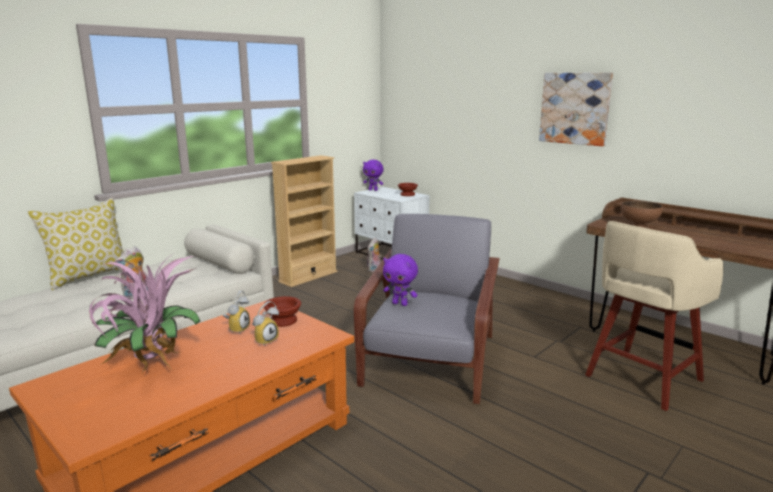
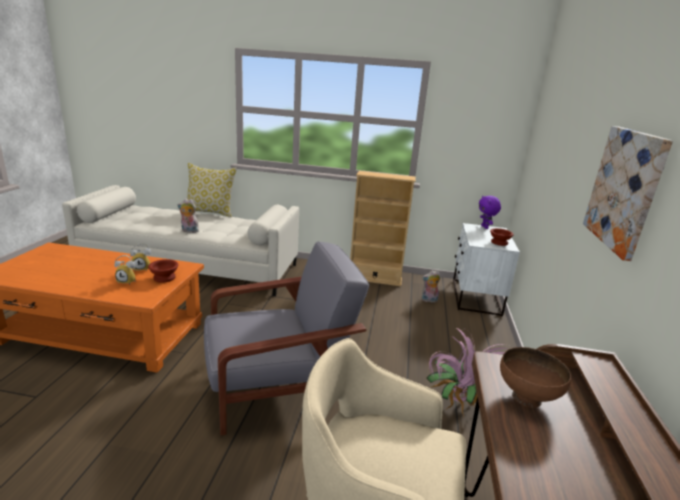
camera: 55 degrees right, 5 degrees up
potted plant [89,254,201,376] -> potted plant moved to [426,328,507,417]
purple plush toy [383,254,418,306] -> none

